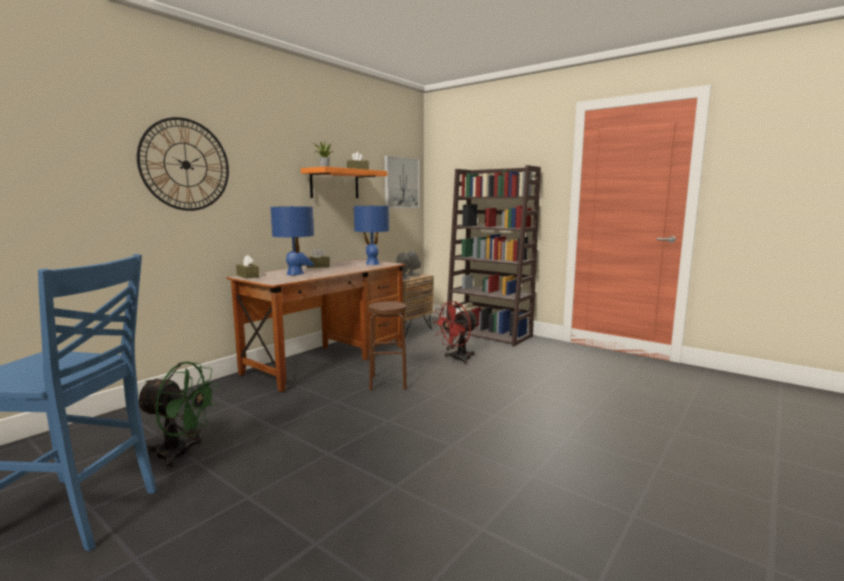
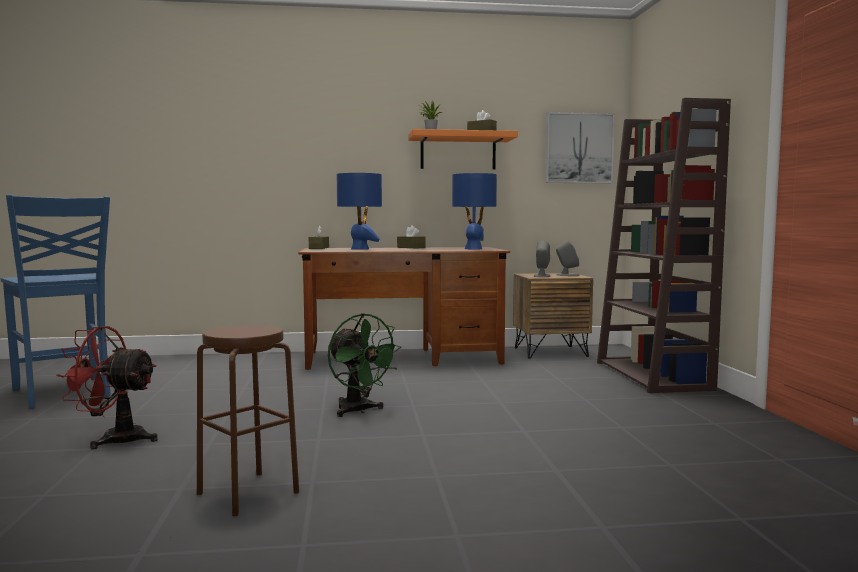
camera: 45 degrees right, 5 degrees down
wall clock [137,117,229,211] -> none
green fan [139,362,218,468] -> green fan moved to [328,313,402,417]
brown stool [368,301,407,390] -> brown stool moved to [197,325,299,516]
red fan [434,301,479,364] -> red fan moved to [56,326,158,449]

